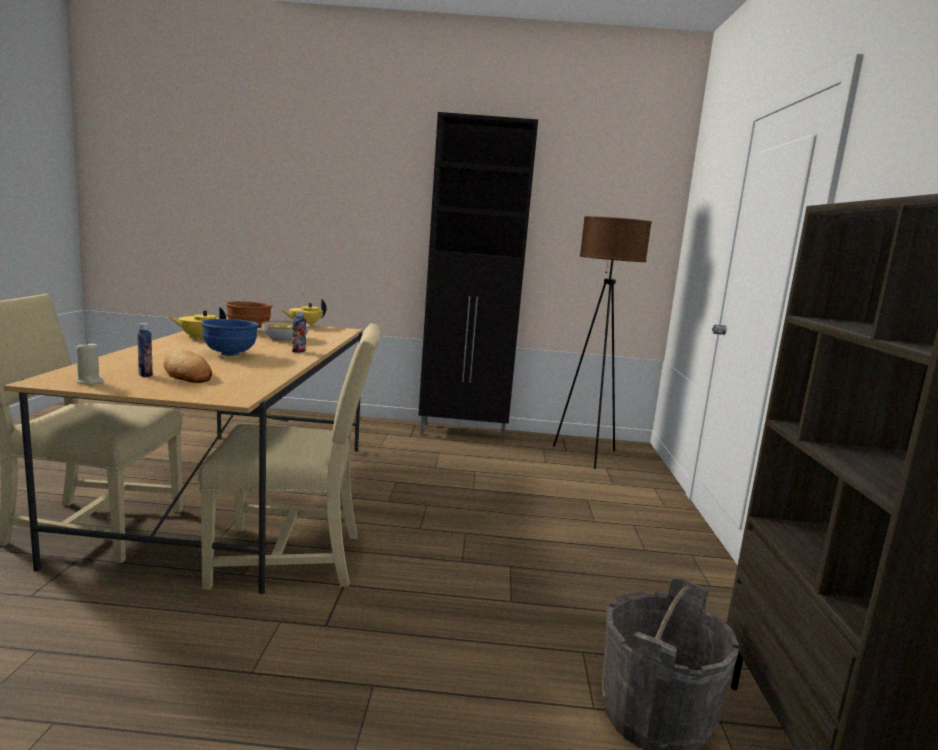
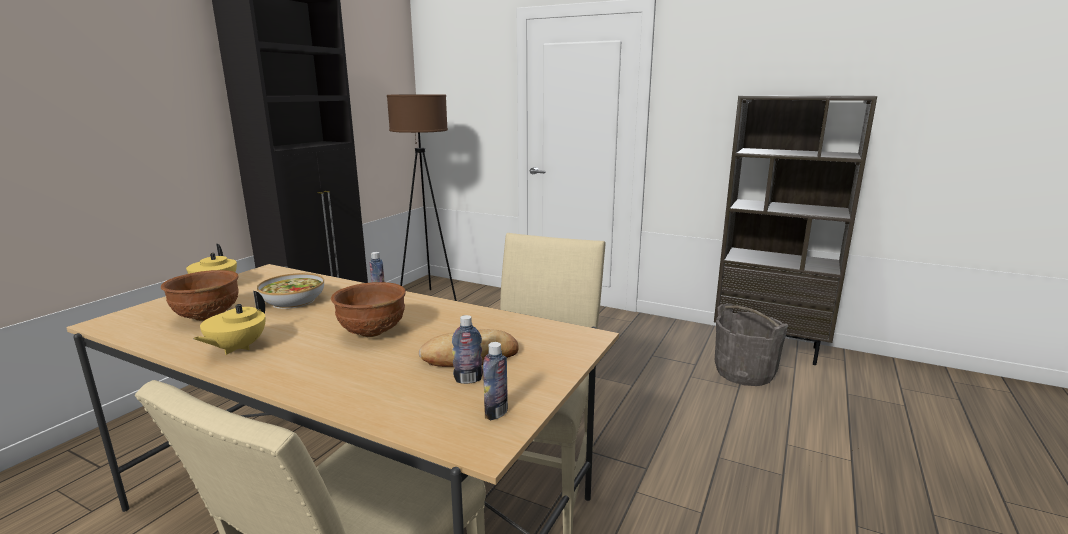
camera: 65 degrees left, 5 degrees up
beige candle [76,341,104,385] -> bottle [483,342,508,420]
blue bowl [201,319,259,356] -> brown bowl [331,282,406,337]

